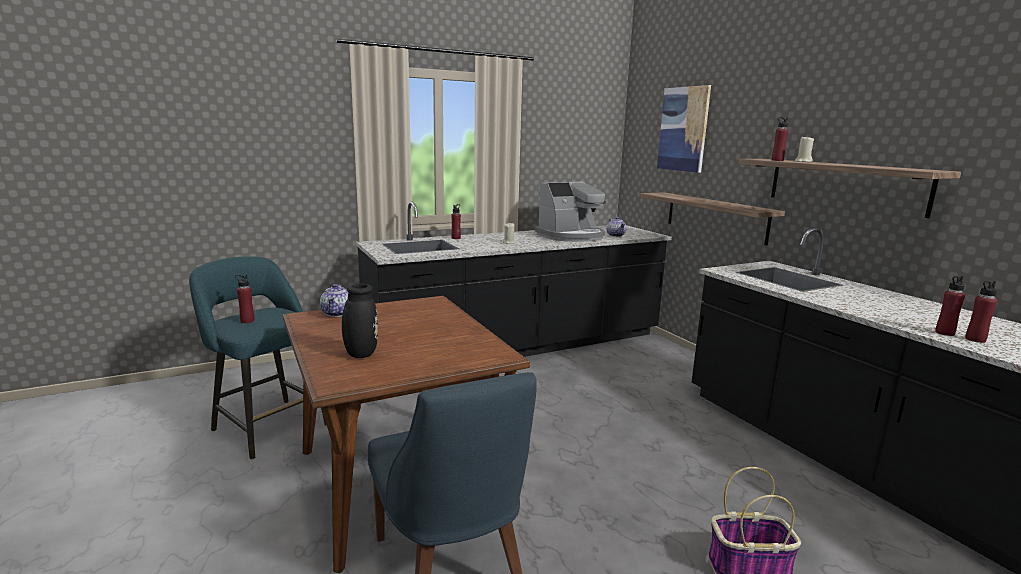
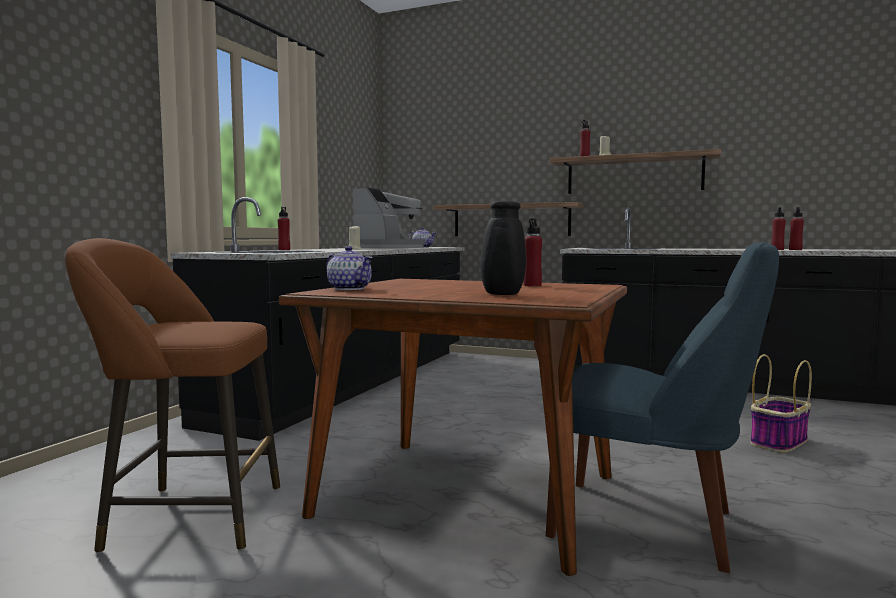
camera: 40 degrees left, 10 degrees down
turquoise stool [189,256,327,460] -> brown stool [65,238,280,553]
red bottle [235,275,255,323] -> red bottle moved to [523,218,542,287]
picture [657,85,711,173] -> none

